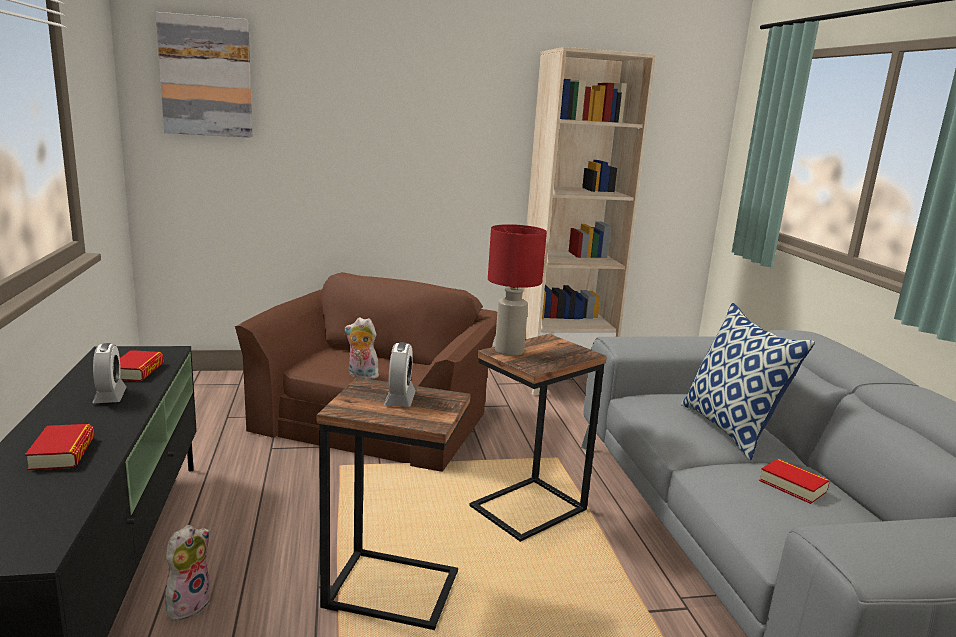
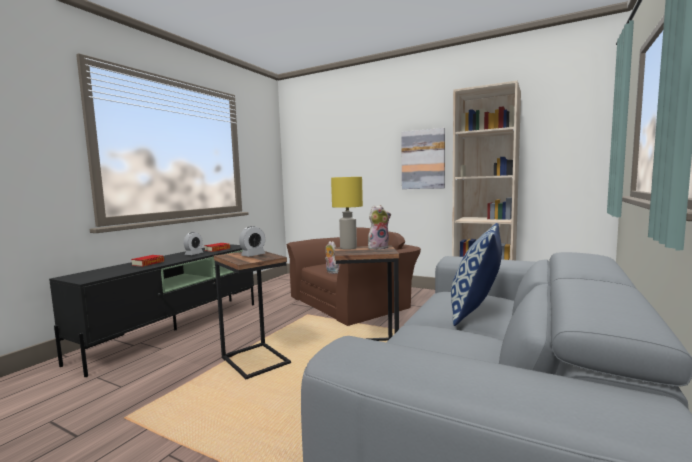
camera: 40 degrees right, 10 degrees down
picture [156,12,252,138] -> picture moved to [401,128,445,189]
plush toy [165,525,210,621] -> plush toy moved to [368,205,391,250]
red table lamp [488,224,547,356] -> yellow table lamp [331,177,363,250]
book [759,459,830,504] -> none

